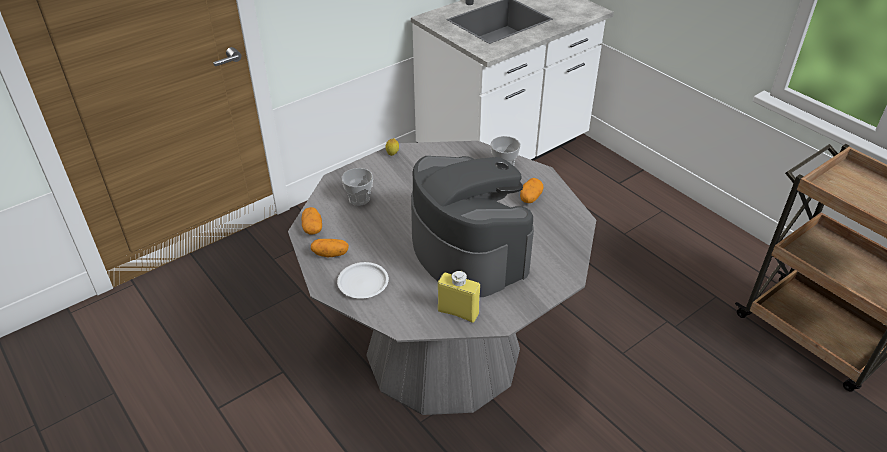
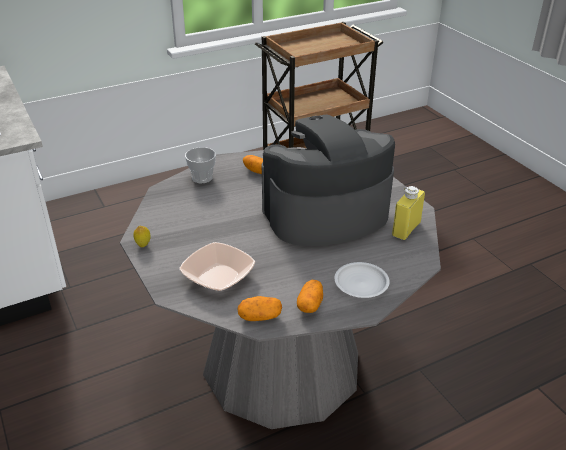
camera: 80 degrees left, 5 degrees down
cup [342,168,373,206] -> bowl [179,242,255,291]

